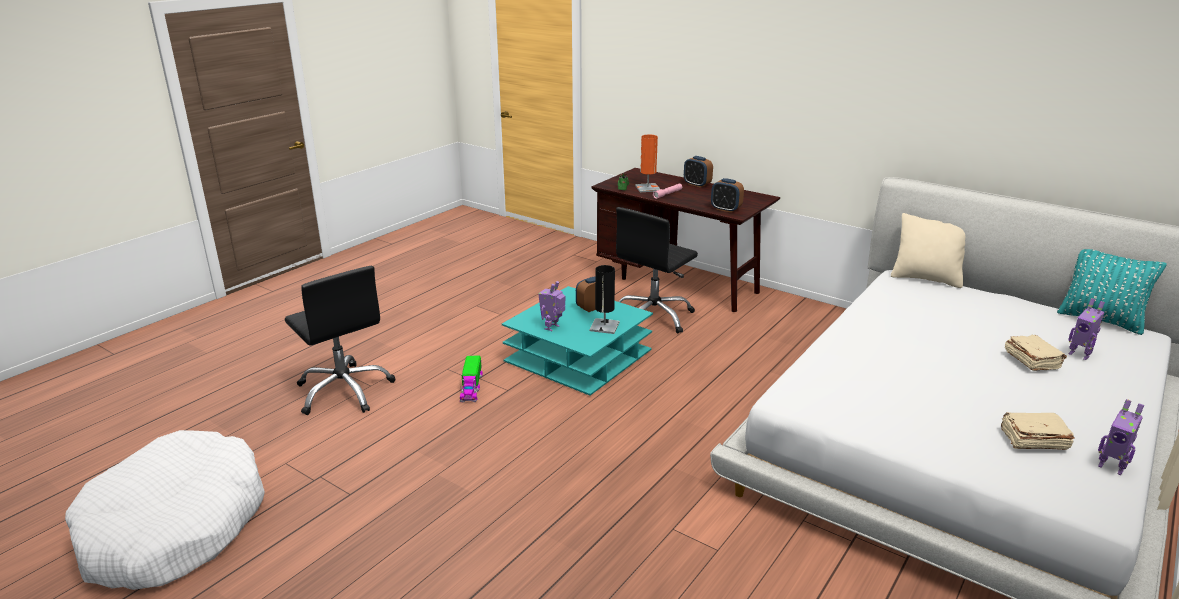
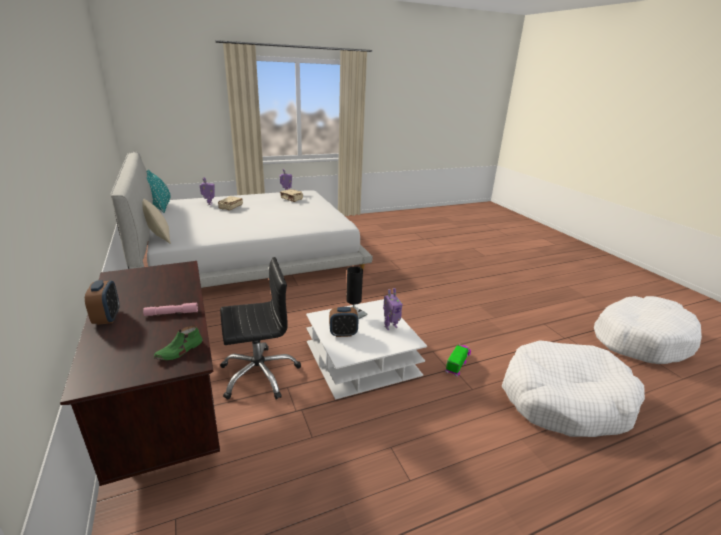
camera: 150 degrees left, 0 degrees up
black office chair [285,266,395,415] -> white dog bed [501,340,645,437]
turquoise coffee table [502,286,653,396] -> white coffee table [306,299,427,400]
orange table lamp [635,135,660,192] -> none
alarm clock [711,178,744,213] -> none

